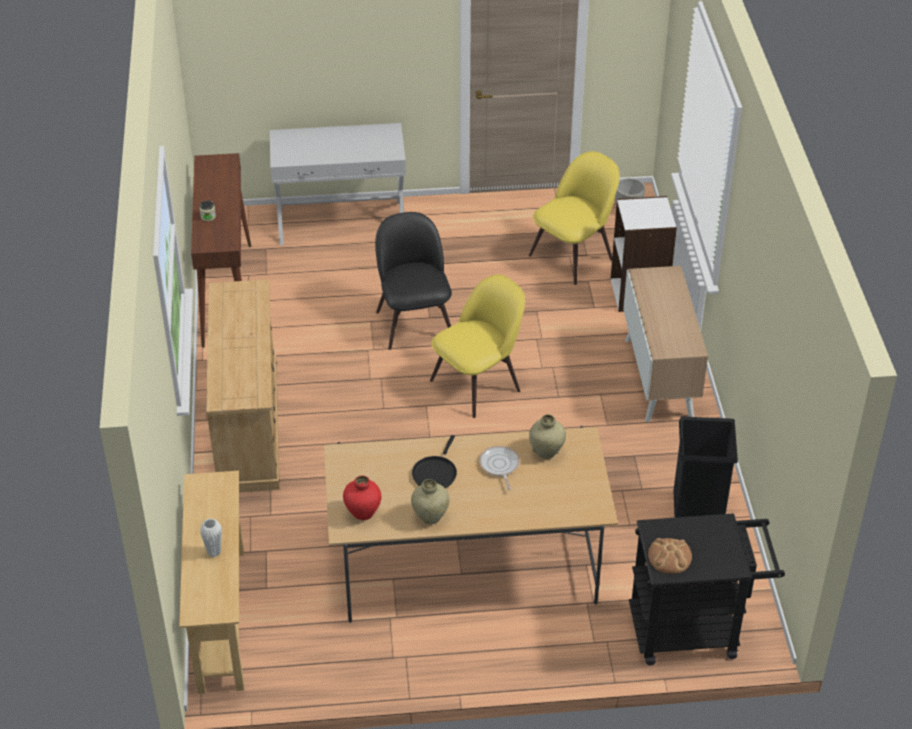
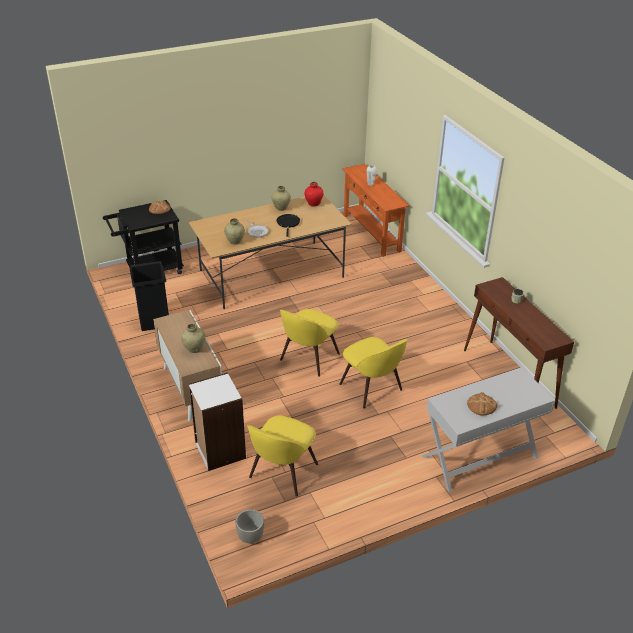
camera: 160 degrees right, 5 degrees down
beige console table [179,471,244,694] -> orange console table [342,164,410,257]
beige dresser [206,279,280,492] -> none
black chair [375,212,452,350] -> yellow chair [339,337,408,409]
none -> beige vase [181,324,205,353]
none -> bread [467,392,497,415]

